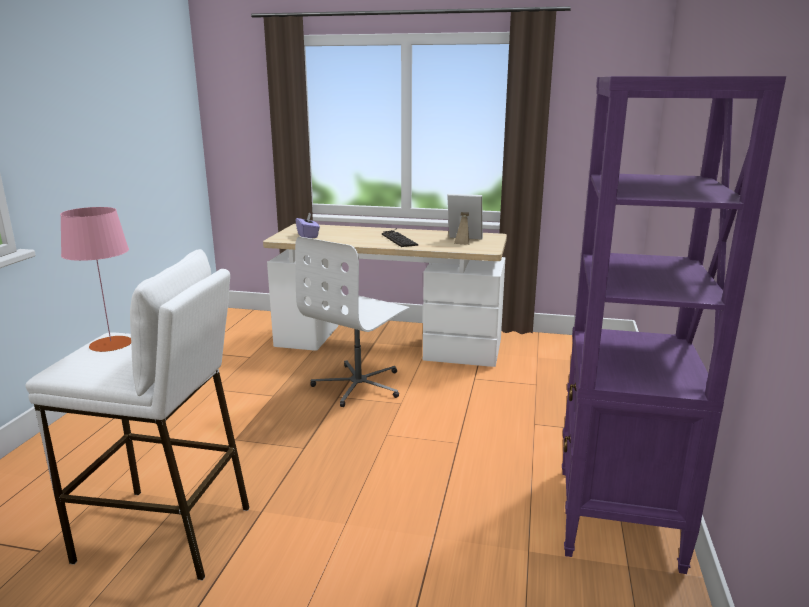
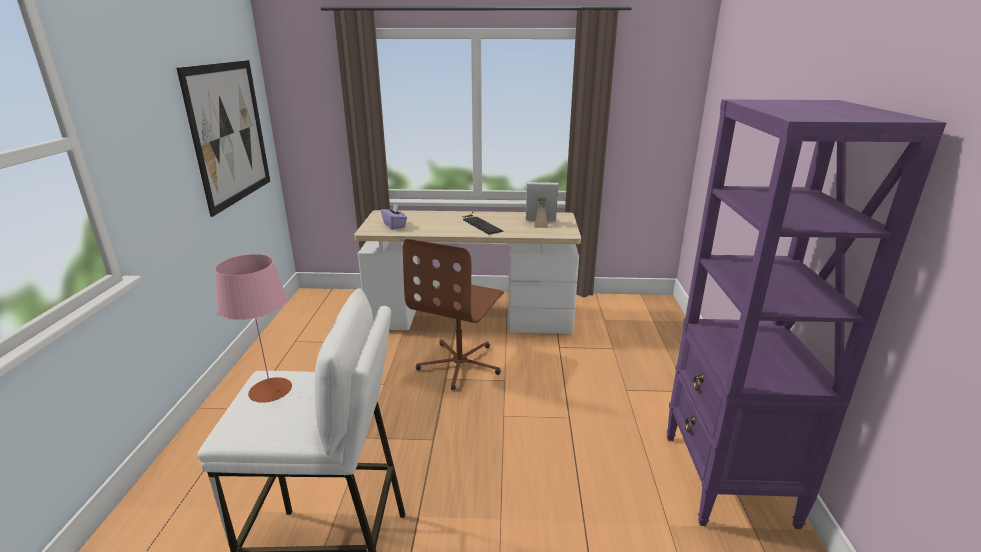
camera: 10 degrees left, 5 degrees up
white office chair [295,236,410,407] -> brown office chair [403,239,504,390]
none -> picture [177,60,270,217]

